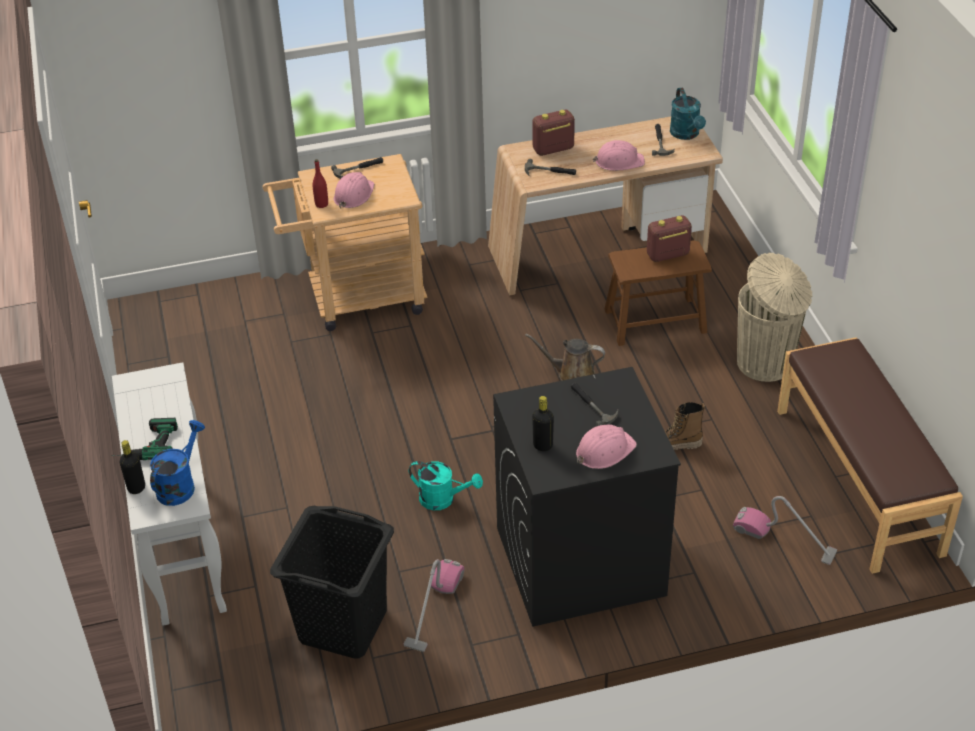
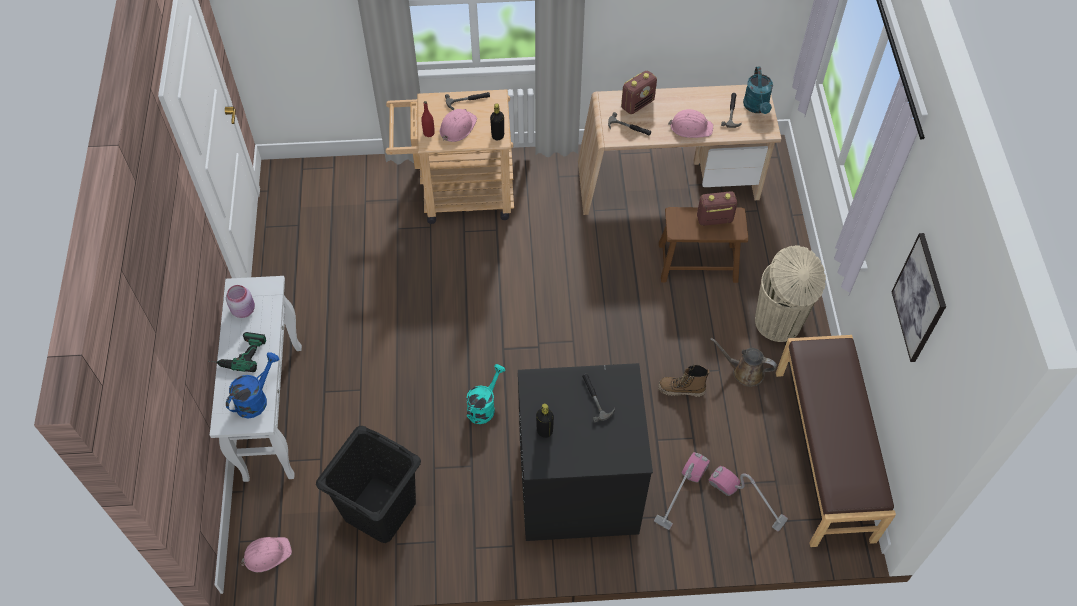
camera: 10 degrees right, 15 degrees up
black bottle [120,440,145,494] -> black bottle moved to [490,103,504,140]
vacuum cleaner [404,559,464,652] -> vacuum cleaner moved to [654,452,710,530]
turquoise watering can [409,461,483,510] -> turquoise watering can turned 90 degrees counterclockwise [466,364,505,424]
brown watering can [525,334,605,381] -> brown watering can moved to [710,338,777,387]
radio [532,109,575,156] -> radio turned 150 degrees clockwise [621,71,657,114]
pink hard hat [576,424,637,469] -> pink hard hat moved to [241,537,292,572]
none -> pink jar [226,285,255,318]
none -> picture [891,233,946,362]

